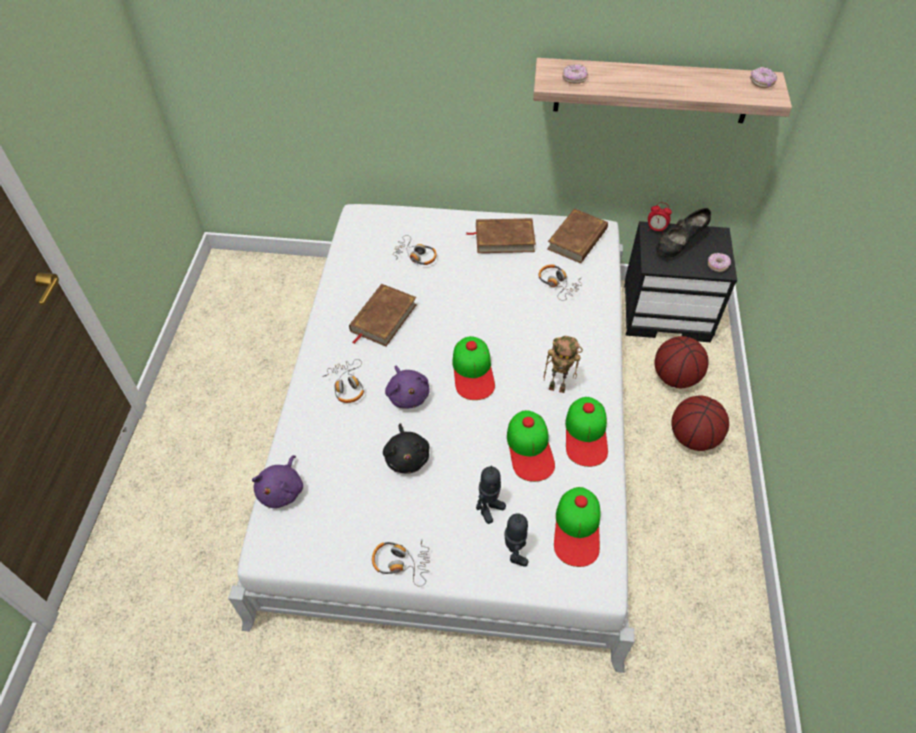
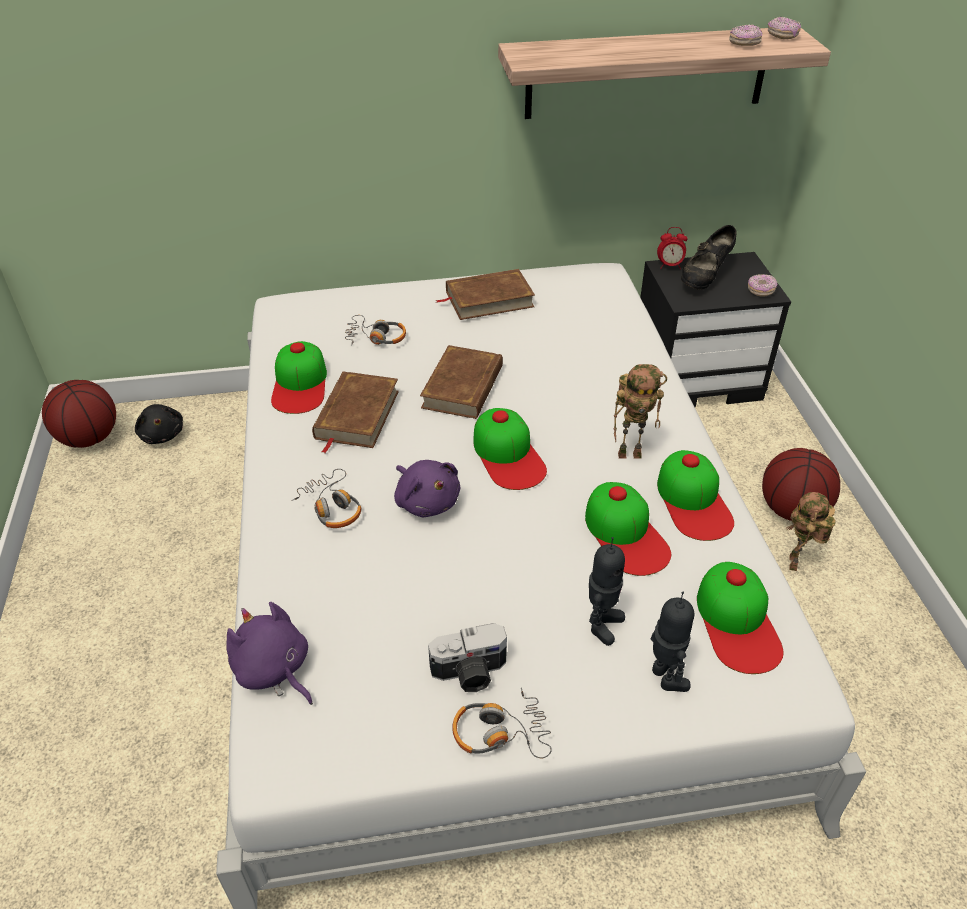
camera: 15 degrees left, 10 degrees down
purple plush toy [252,455,303,508] -> purple plush toy turned 135 degrees clockwise [226,602,313,705]
black plush toy [383,423,430,474] -> black plush toy moved to [135,404,183,444]
headphones [538,265,582,301] -> none
brown book [547,209,608,263] -> brown book moved to [420,345,503,419]
donut [562,65,588,84] -> donut moved to [729,24,762,46]
basketball [654,336,709,388] -> basketball moved to [42,380,116,448]
none -> cap [271,341,327,414]
none -> camera [428,623,507,692]
none -> toy robot [786,492,836,571]

